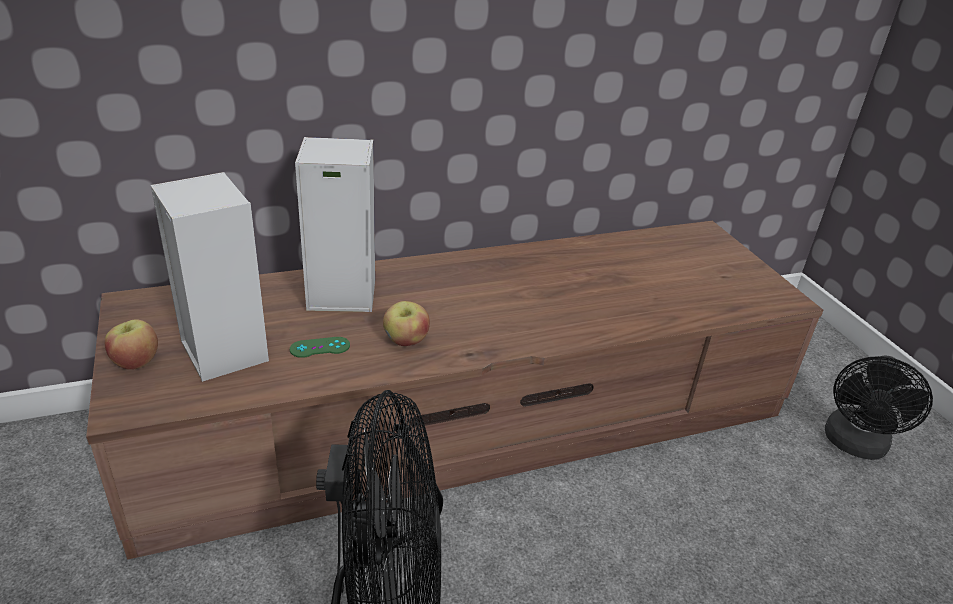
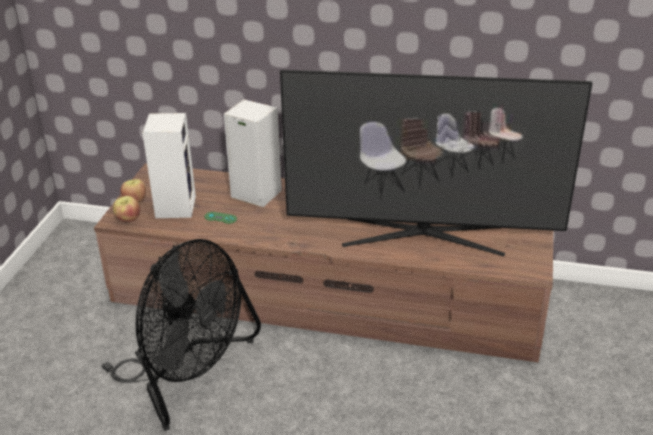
camera: 35 degrees right, 0 degrees up
apple [383,301,430,346] -> apple moved to [113,196,140,222]
black fan [825,356,933,460] -> none
none -> television [280,70,592,257]

